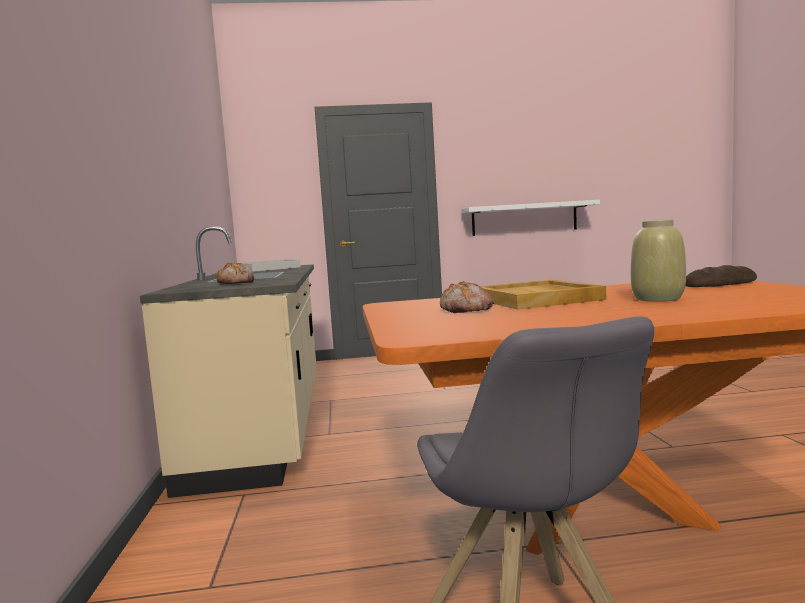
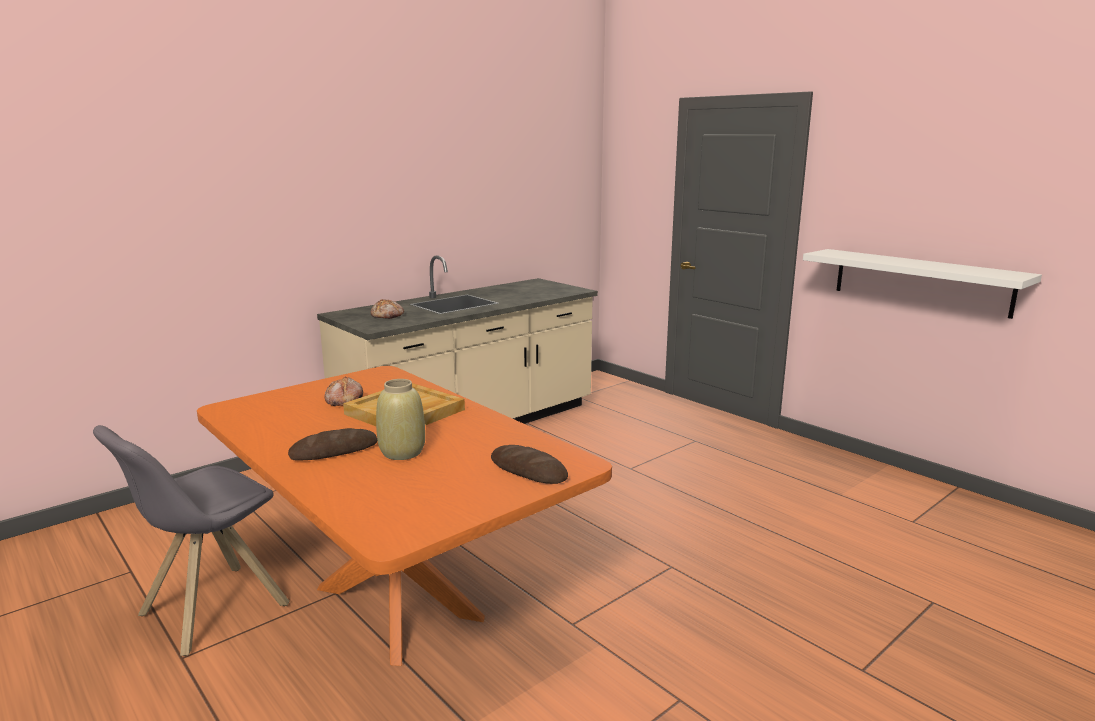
camera: 55 degrees right, 10 degrees up
white tray [241,260,300,272] -> none
none -> bread [288,428,377,460]

